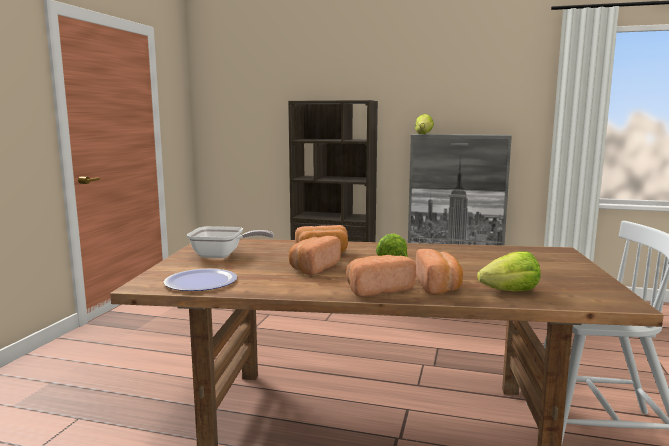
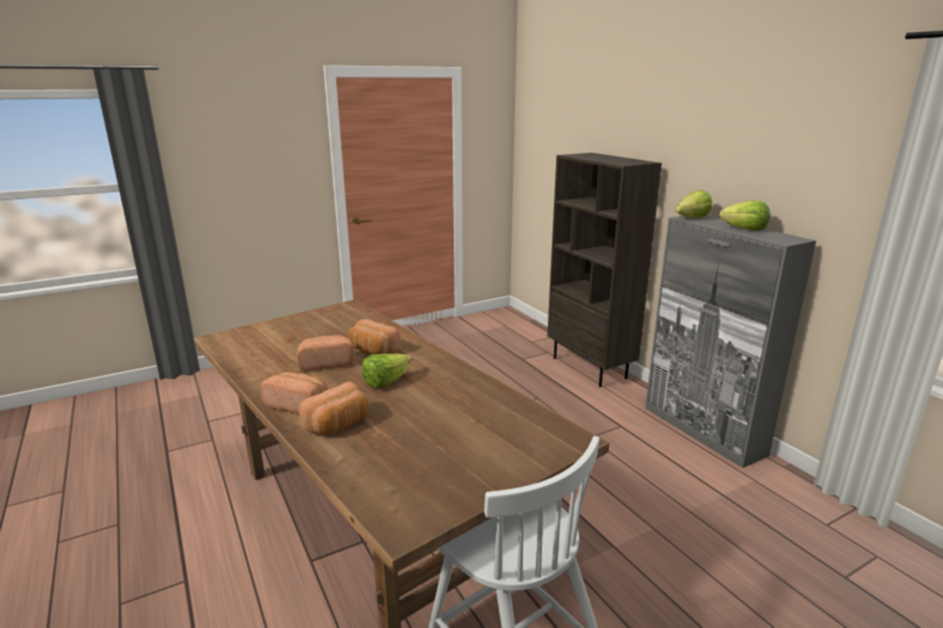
camera: 45 degrees right, 10 degrees up
plate [164,269,237,291] -> none
frying pan [187,226,274,258] -> none
lettuce [477,251,541,292] -> lettuce moved to [719,200,770,231]

